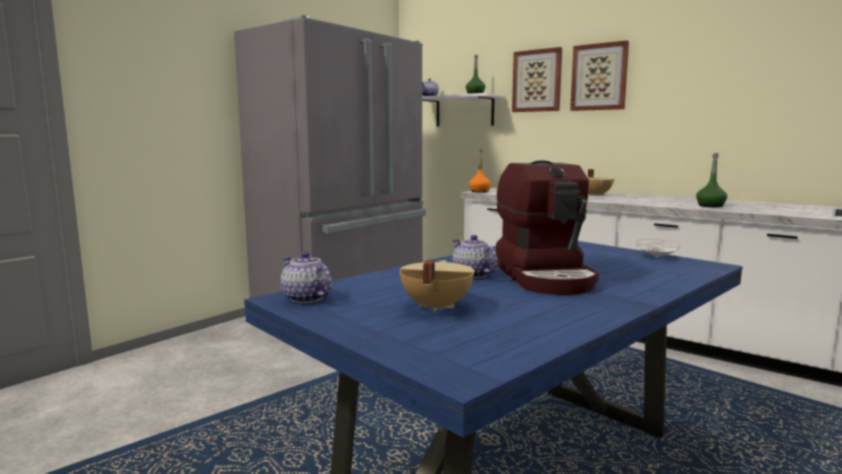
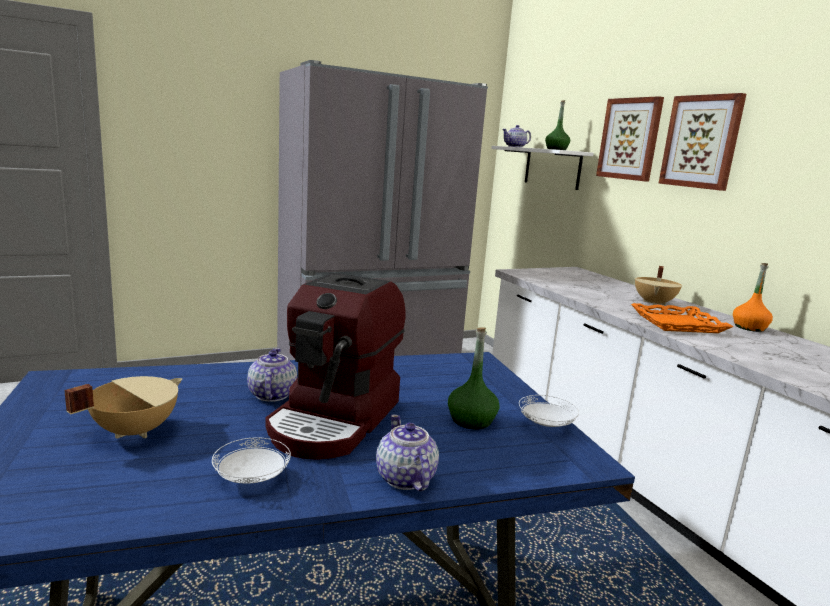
camera: 25 degrees right, 5 degrees up
teapot [281,252,332,303] -> teapot moved to [376,414,439,491]
orange bottle [469,150,491,193] -> orange bottle moved to [733,263,773,332]
green bottle [696,153,727,207] -> green bottle moved to [448,327,500,429]
none -> white plate [212,437,291,484]
none -> orange tray [631,303,733,333]

